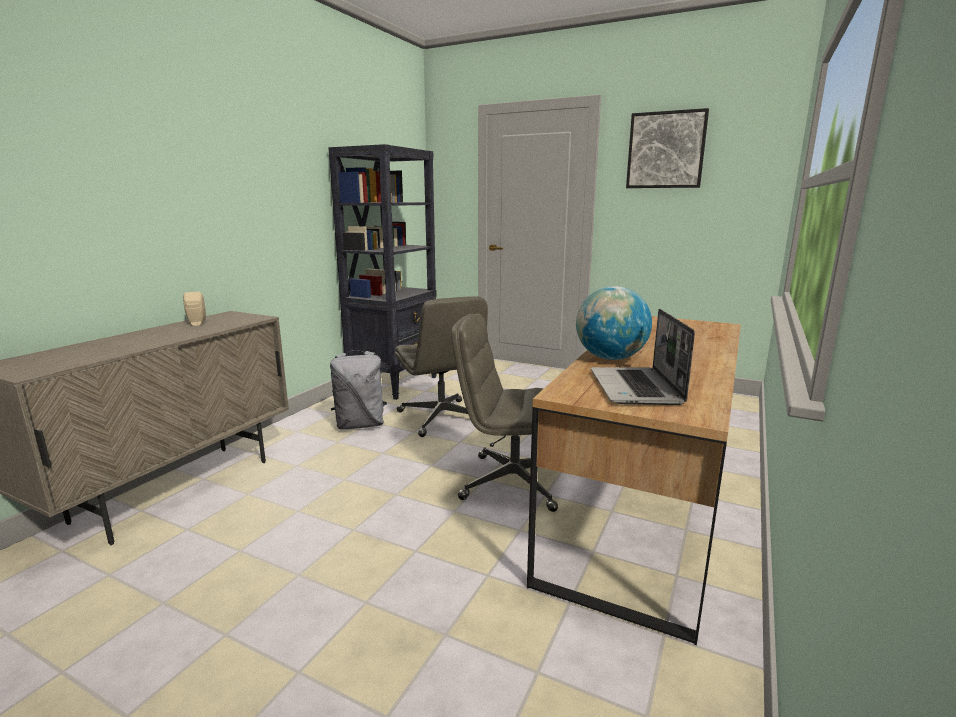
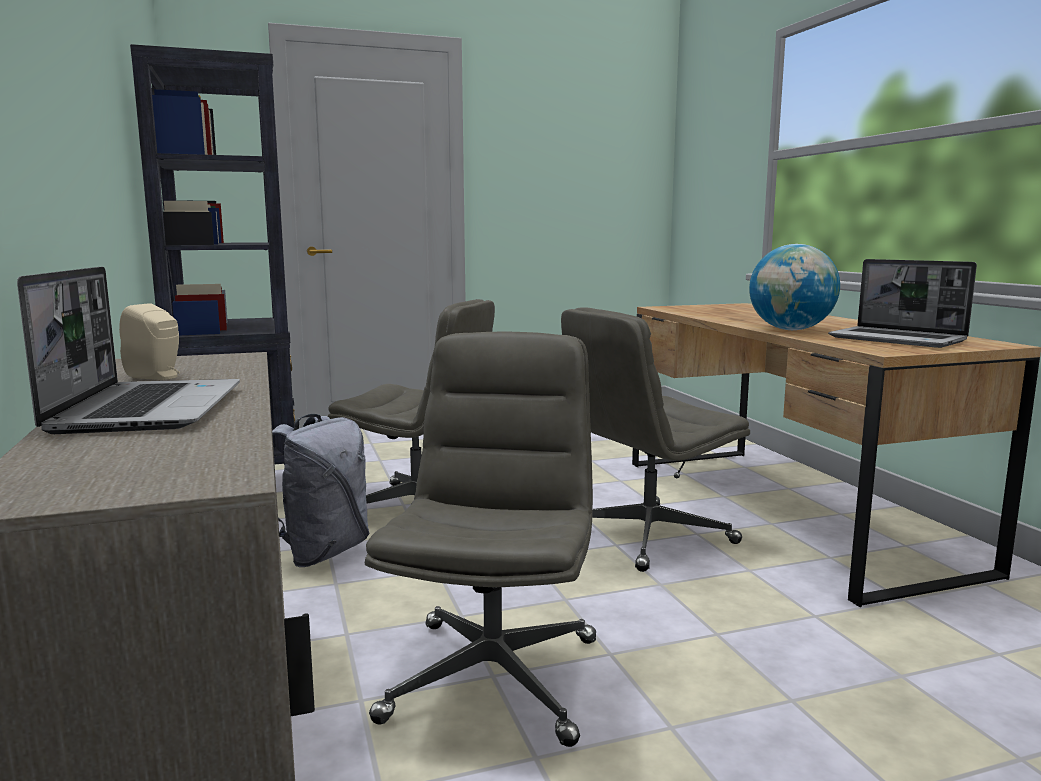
camera: 45 degrees left, 5 degrees down
picture [626,108,709,188] -> none
none -> laptop [17,267,240,434]
none -> grey office chair [365,332,596,747]

